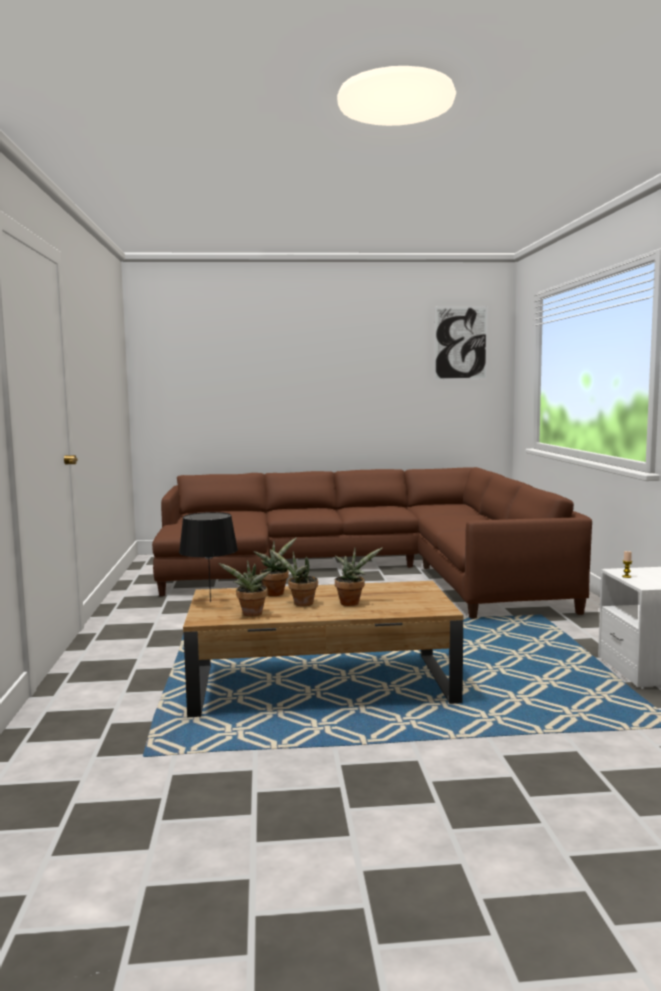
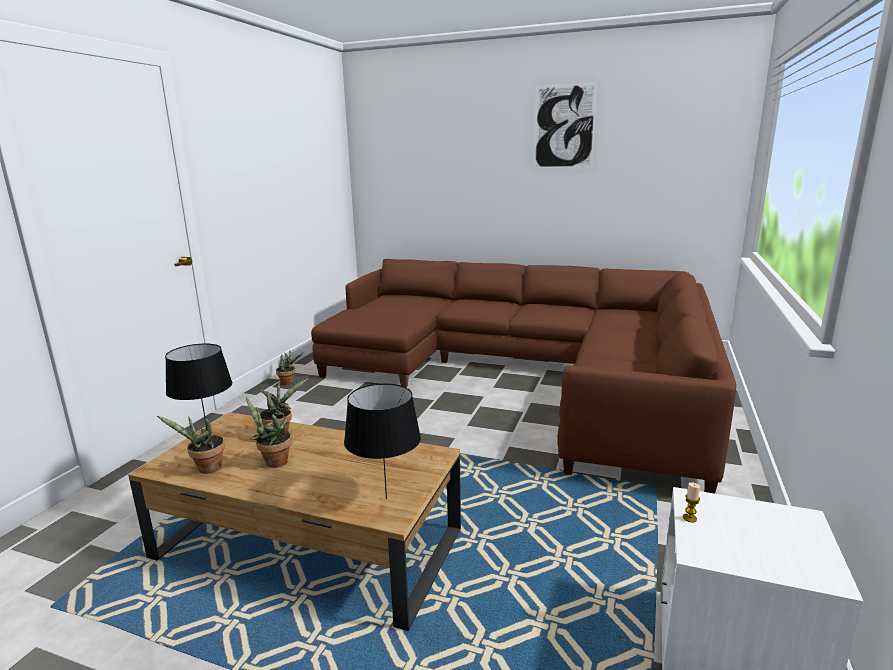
camera: 25 degrees right, 10 degrees up
potted plant [335,548,382,606] -> potted plant moved to [276,351,303,385]
picture [434,306,488,380] -> picture moved to [534,82,597,168]
none -> black table lamp [344,384,421,499]

